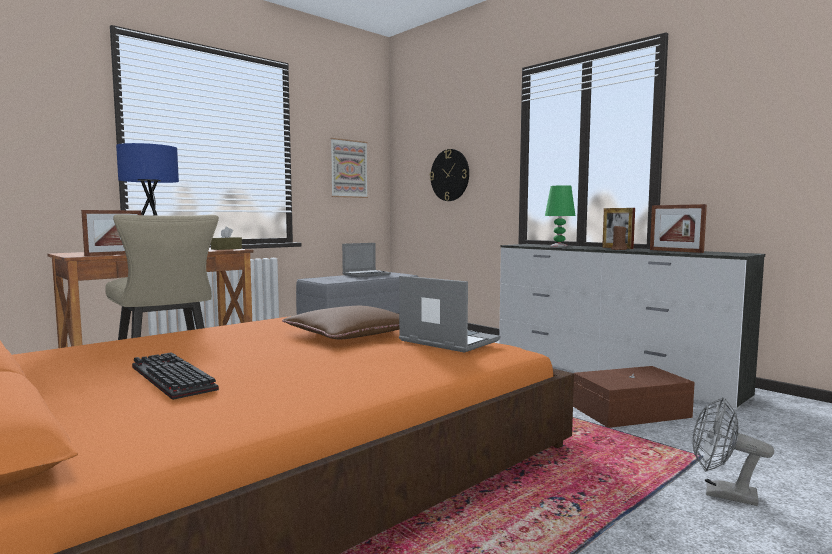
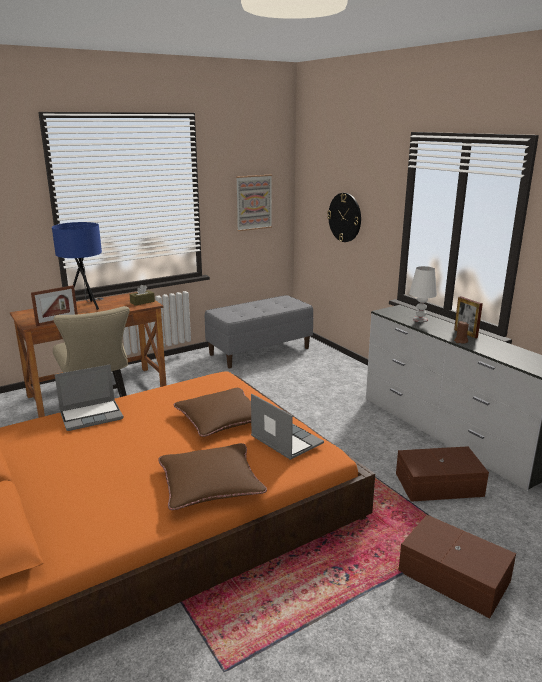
camera: 10 degrees right, 15 degrees up
keyboard [132,353,219,400] -> none
laptop [342,243,391,277] -> laptop moved to [55,364,124,431]
green table lamp [545,185,576,247] -> white table lamp [409,266,437,322]
picture frame [650,204,707,253] -> none
grey fan [692,397,774,506] -> brown storage box [399,515,516,618]
none -> brown pillow [158,443,267,510]

